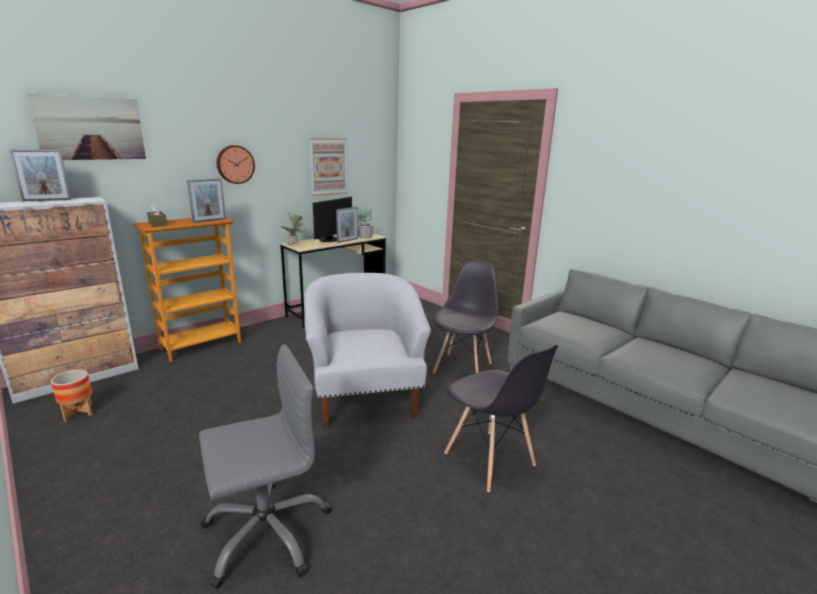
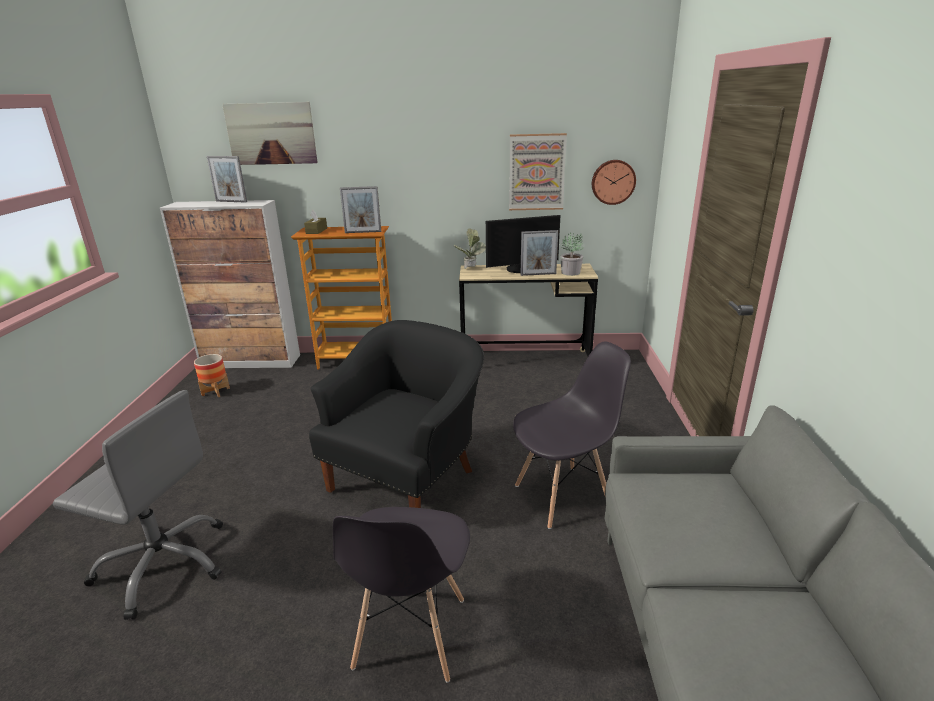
camera: 45 degrees right, 5 degrees up
wall clock [217,145,255,184] -> wall clock moved to [592,160,636,205]
white armchair [304,273,431,427] -> black armchair [309,320,484,508]

